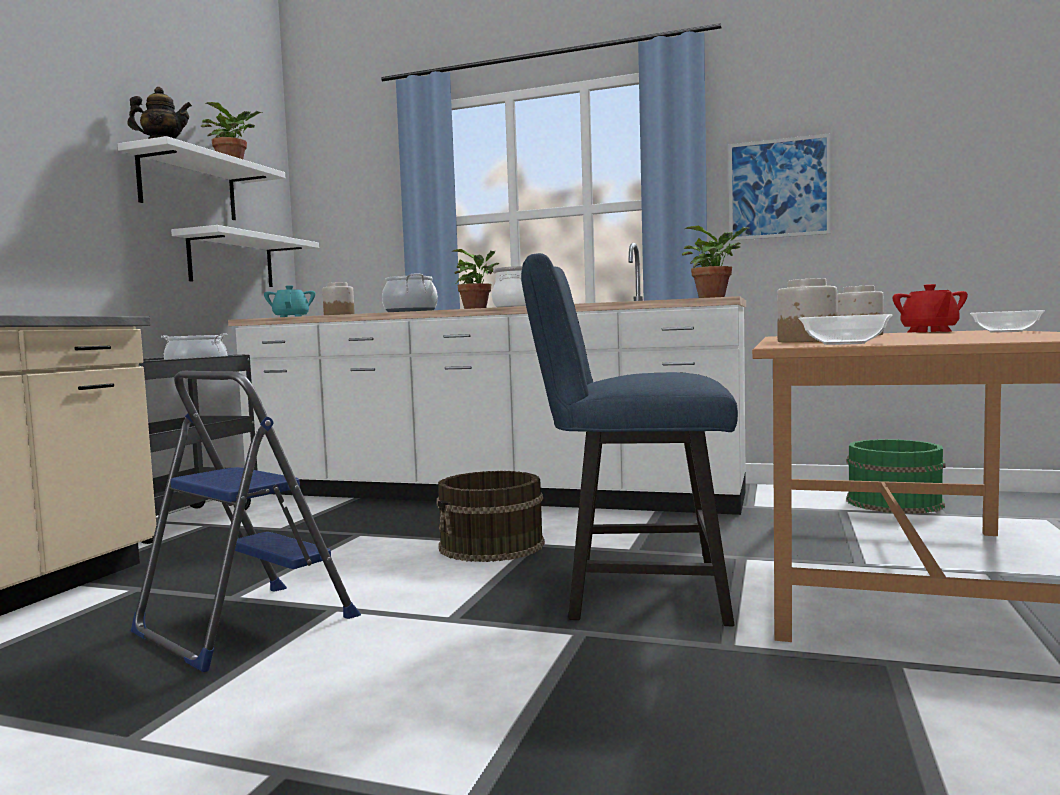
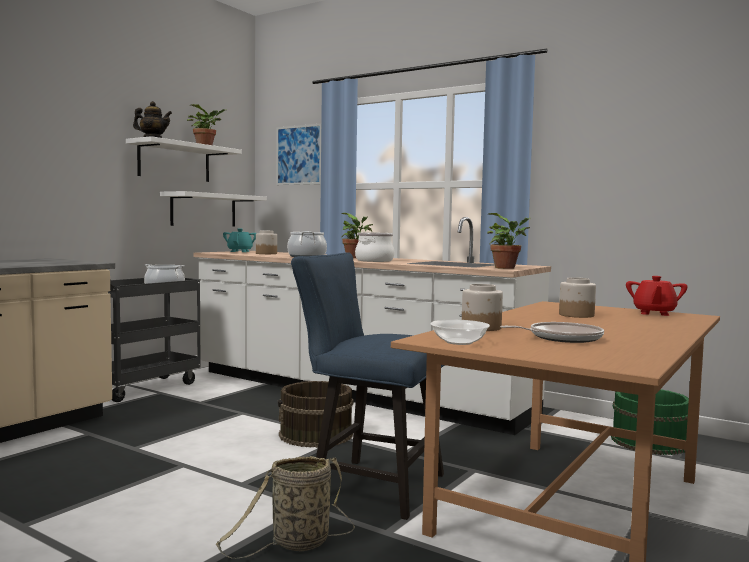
camera: 15 degrees right, 0 degrees up
blue step ladder [131,371,361,672] -> none
picture [728,133,831,241] -> picture moved to [276,124,321,185]
bowl [970,310,1045,332] -> none
none -> basket [216,456,355,559]
none -> frying pan [500,322,604,343]

